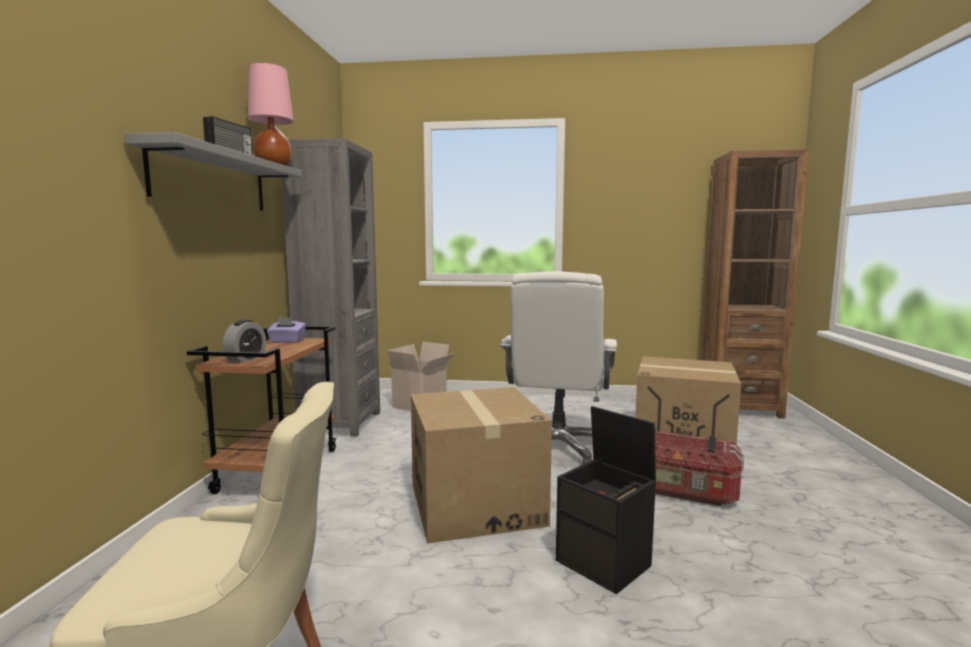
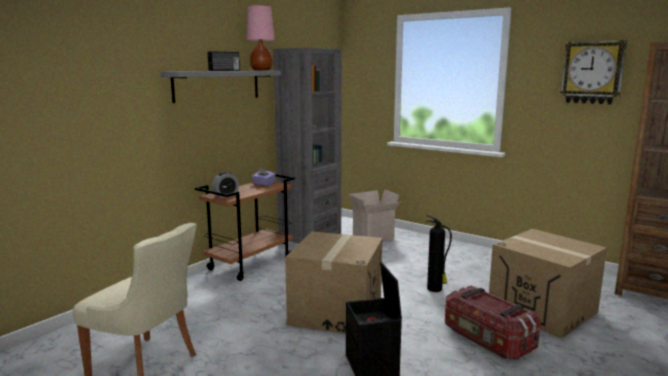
camera: 30 degrees right, 5 degrees up
white office chair [500,271,617,465] -> fire extinguisher [426,215,452,292]
none -> wall clock [560,40,627,104]

